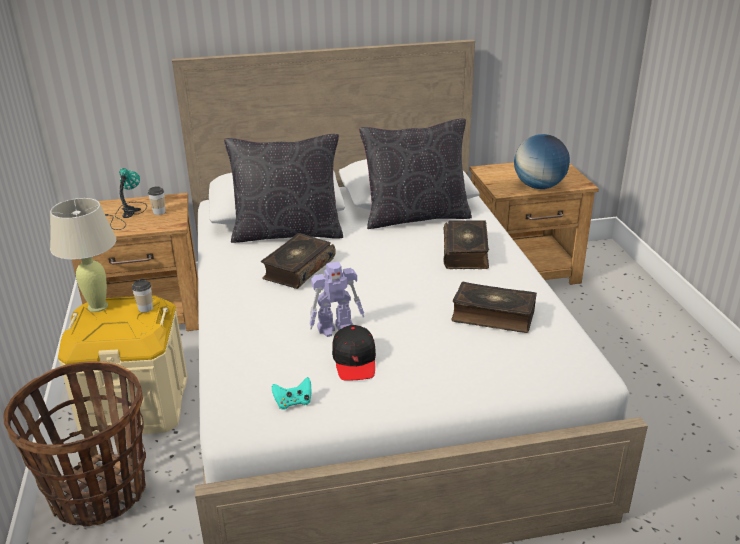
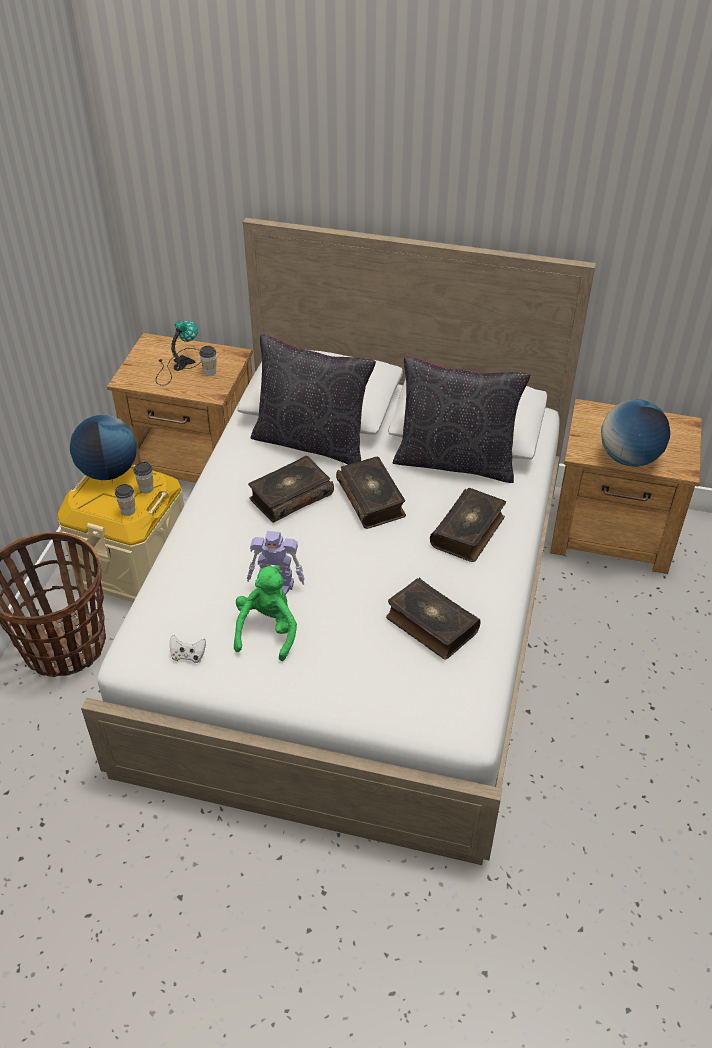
camera: 25 degrees right, 15 degrees up
beige table lamp [50,198,116,312] -> globe [70,415,137,480]
turquoise game controller [272,377,312,410] -> white game controller [170,635,206,663]
black cap [332,325,376,380] -> green plush toy [234,566,297,661]
none -> cup [115,484,135,516]
none -> book [336,457,406,529]

